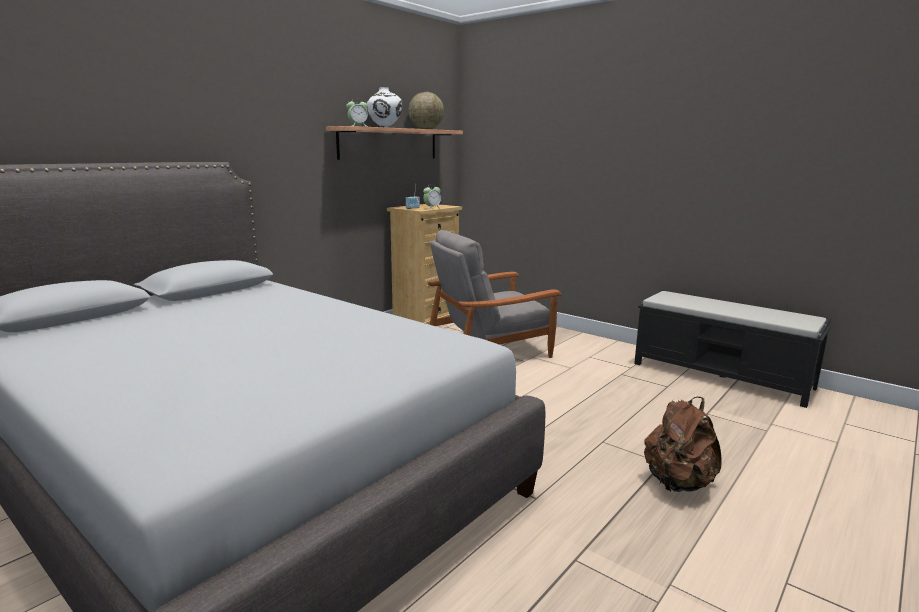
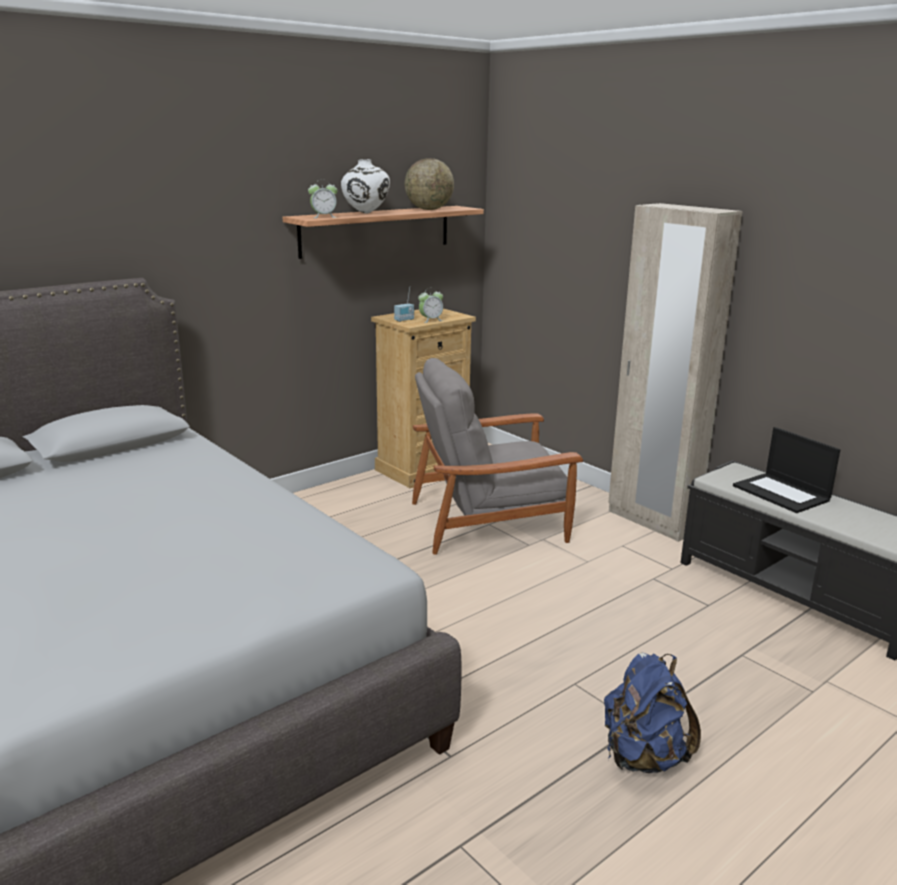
camera: 10 degrees right, 5 degrees up
brown backpack [644,397,722,492] -> blue backpack [604,652,701,773]
none -> beige wardrobe [608,203,742,542]
none -> laptop [733,427,841,513]

